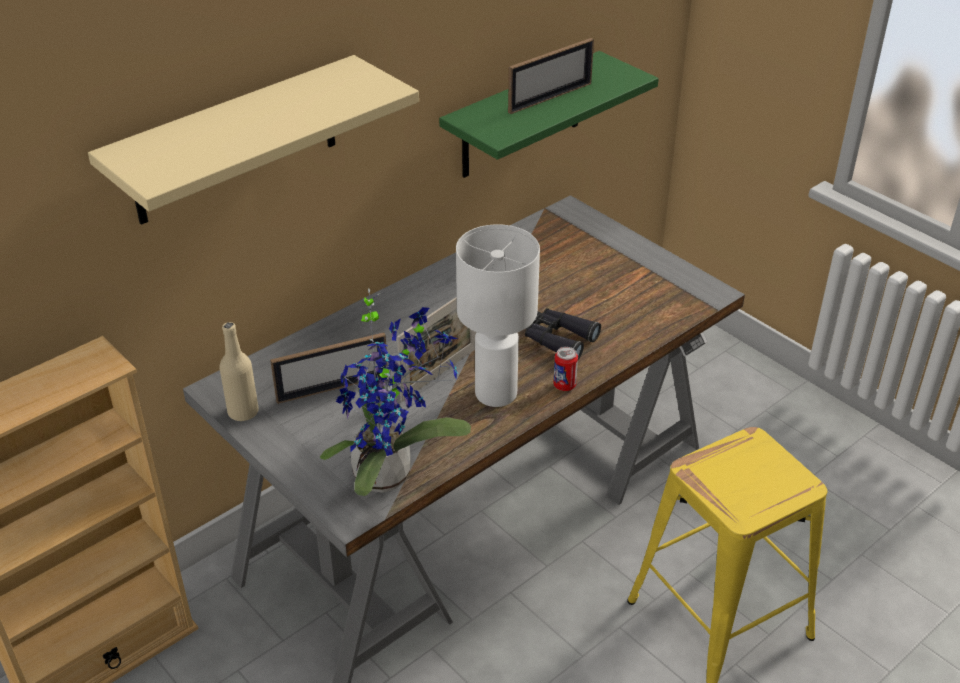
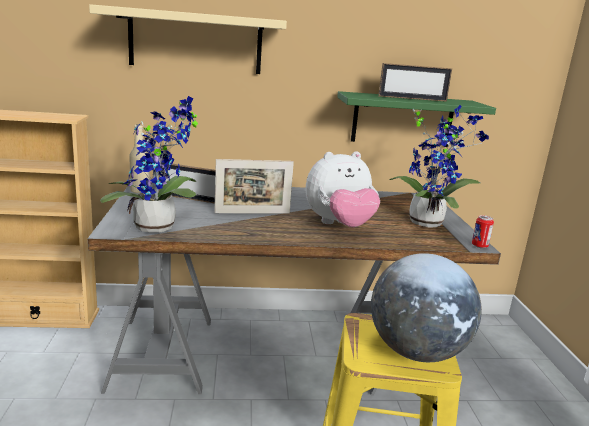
camera: 35 degrees right, 20 degrees down
white table lamp [456,224,540,407] -> none
black binoculars [525,308,601,360] -> plush toy [305,151,380,227]
can [553,347,578,391] -> can moved to [472,215,494,248]
none -> globe [371,253,482,362]
none -> potted plant [389,105,489,227]

